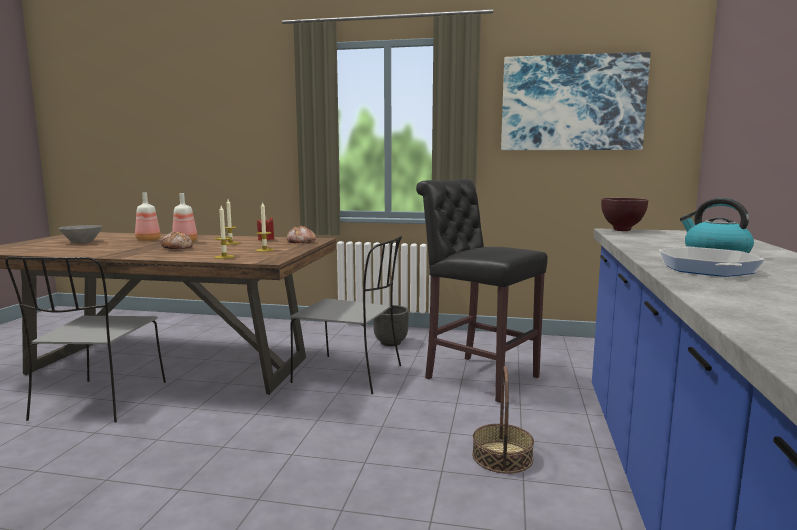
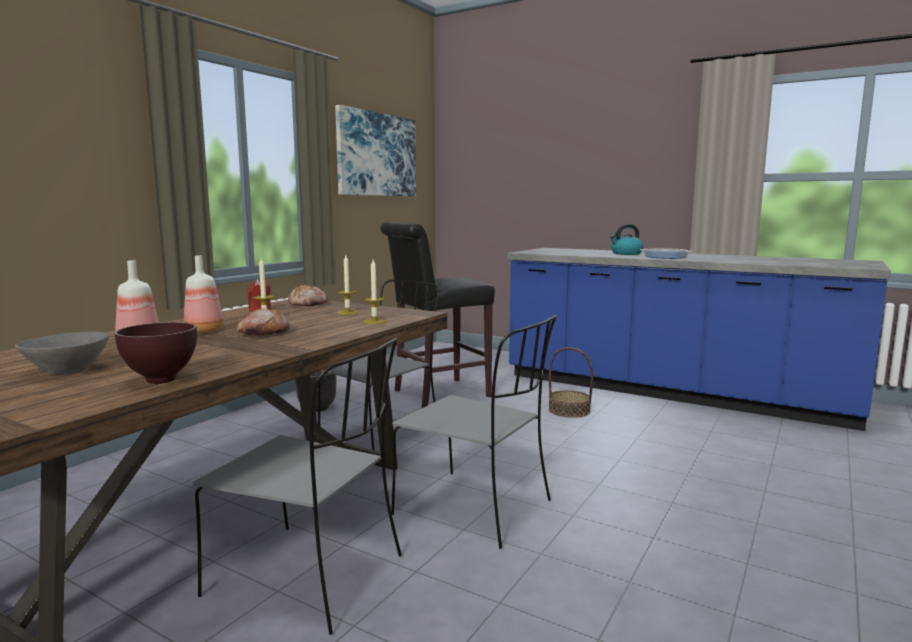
camera: 70 degrees left, 0 degrees up
brown bowl [601,198,648,231] -> brown bowl moved to [115,322,197,384]
none -> grey chair [391,315,557,549]

